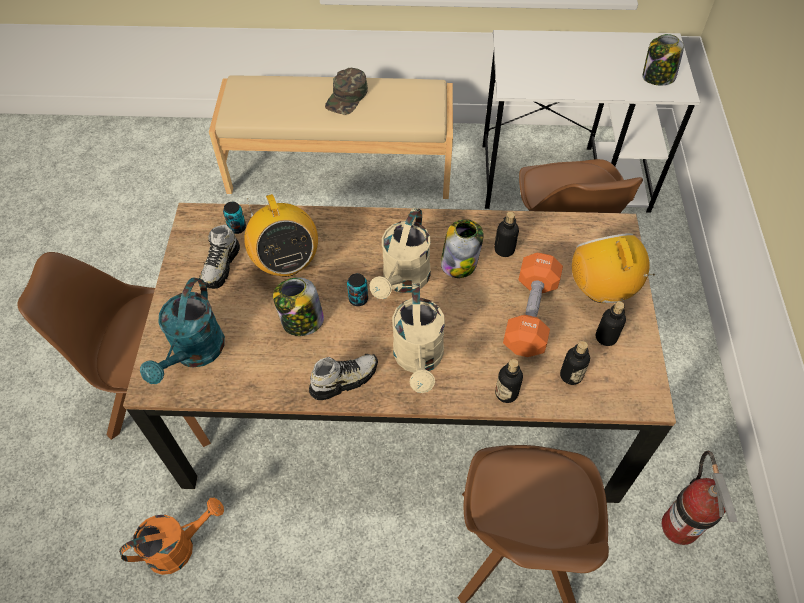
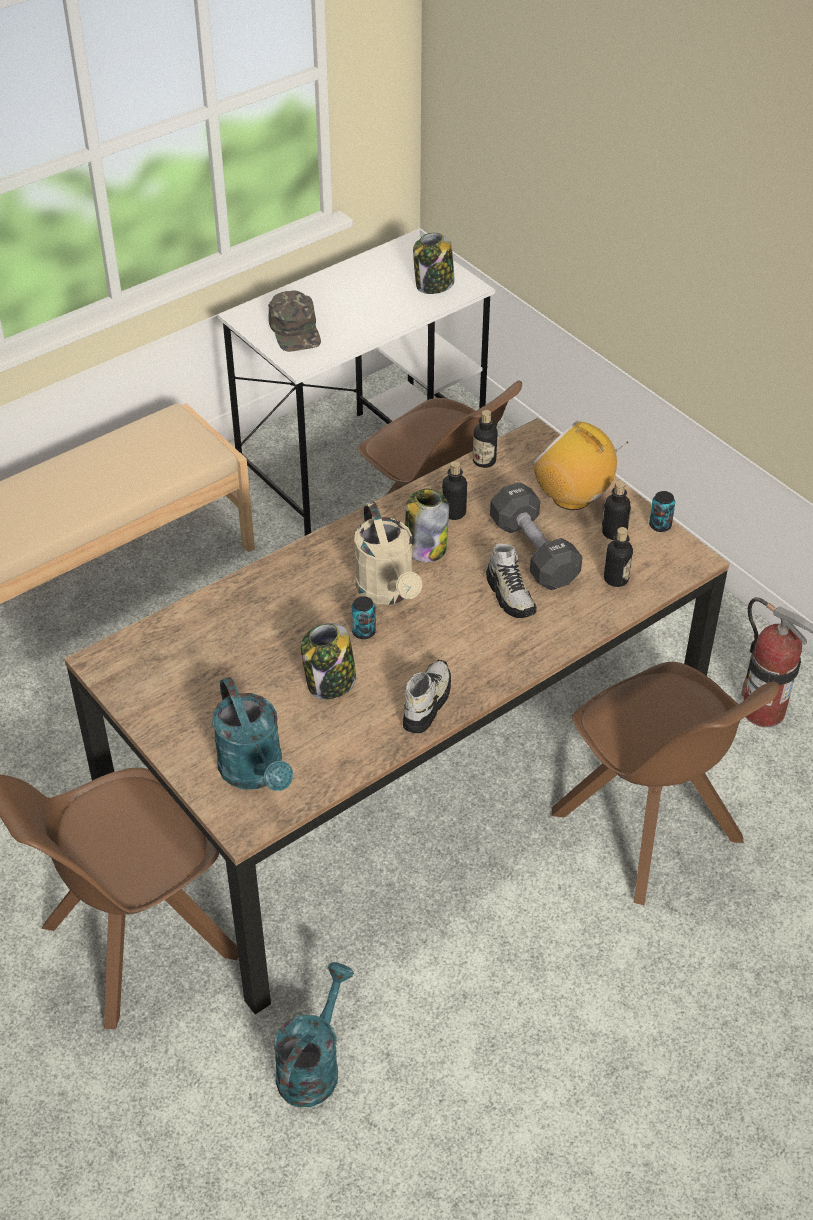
camera: 40 degrees left, 10 degrees down
orange watering can [119,498,224,575] -> turquoise watering can [274,962,354,1107]
shoe [199,225,240,289] -> shoe moved to [486,544,537,618]
can [223,202,246,234] -> can moved to [649,491,675,532]
radio [244,194,318,277] -> none
green cap [325,68,368,115] -> green cap moved to [268,291,321,352]
beige watering can [392,283,445,393] -> none
bottle [495,359,523,403] -> bottle moved to [473,410,498,468]
orange dumbbell [503,253,563,357] -> black dumbbell [490,482,582,590]

